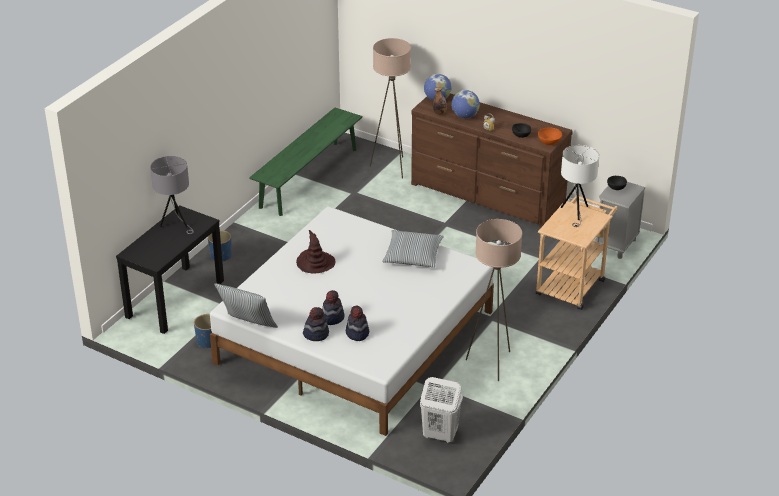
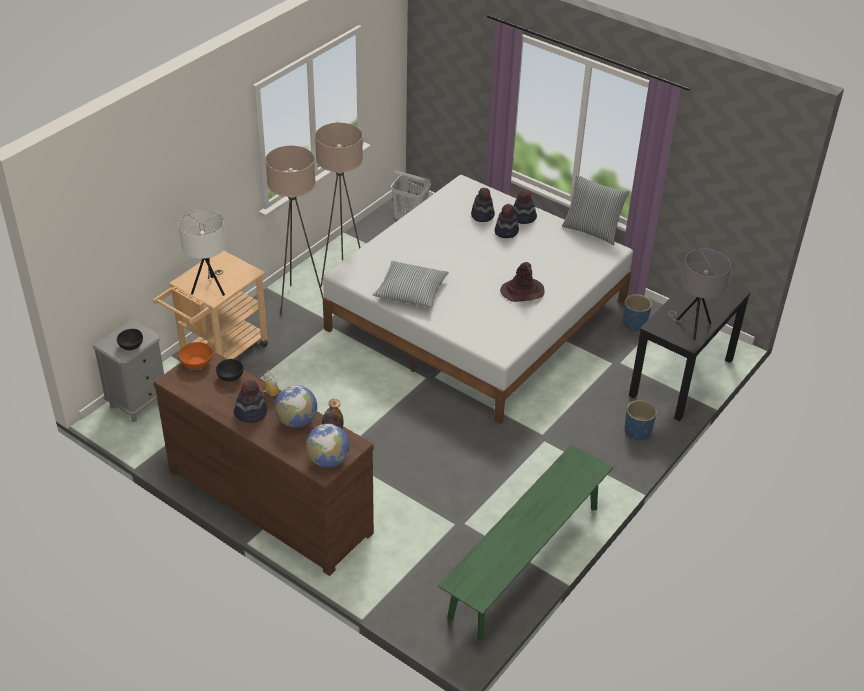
camera: 175 degrees left, 5 degrees up
beige floor lamp [370,38,411,179] -> beige floor lamp moved to [265,146,324,316]
none -> hat [234,380,267,423]

